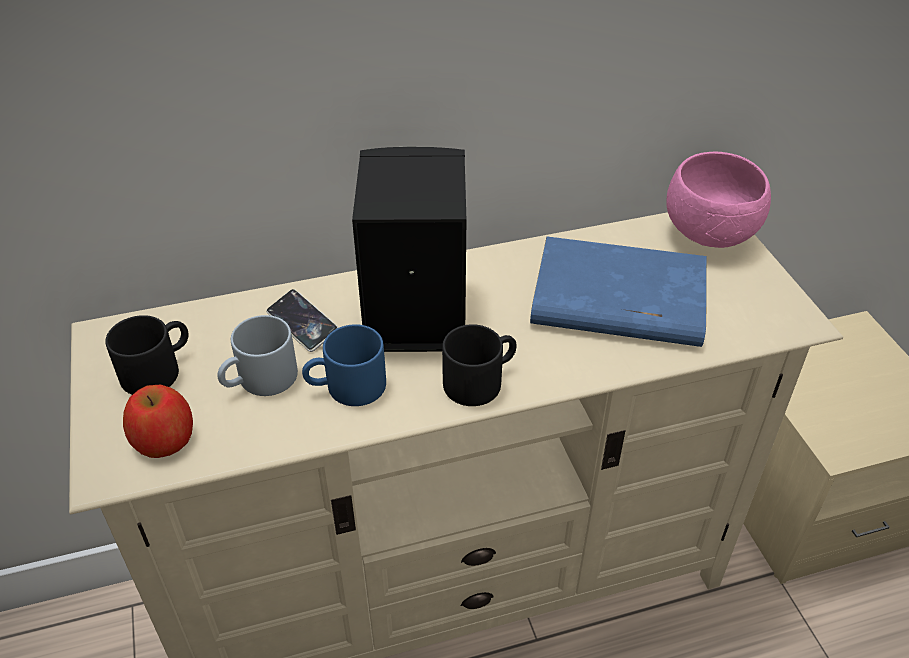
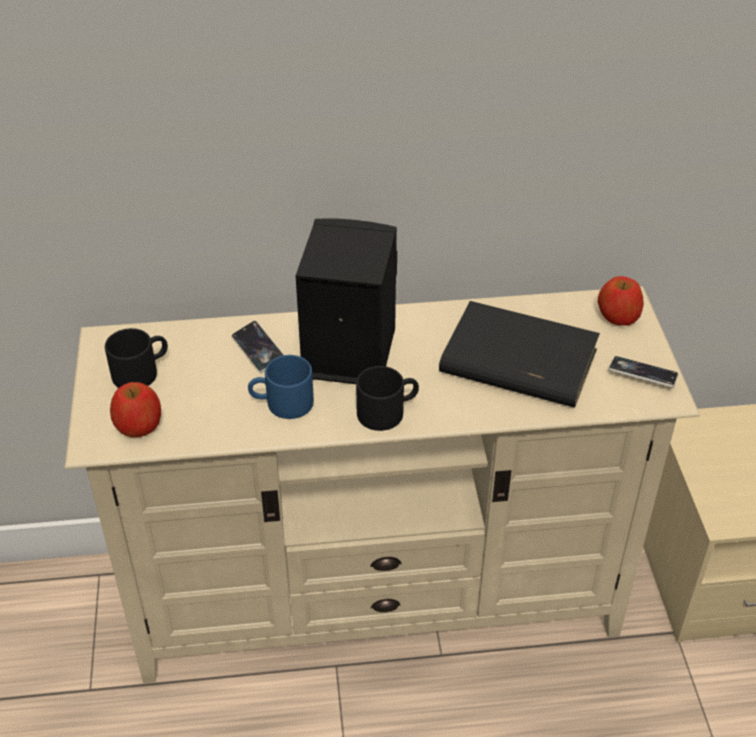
camera: 10 degrees right, 0 degrees up
grey mug [218,315,298,396] -> none
blue book [530,236,707,347] -> black book [439,301,600,408]
pink bowl [666,152,771,248] -> apple [598,276,644,326]
none -> phone [608,356,679,387]

